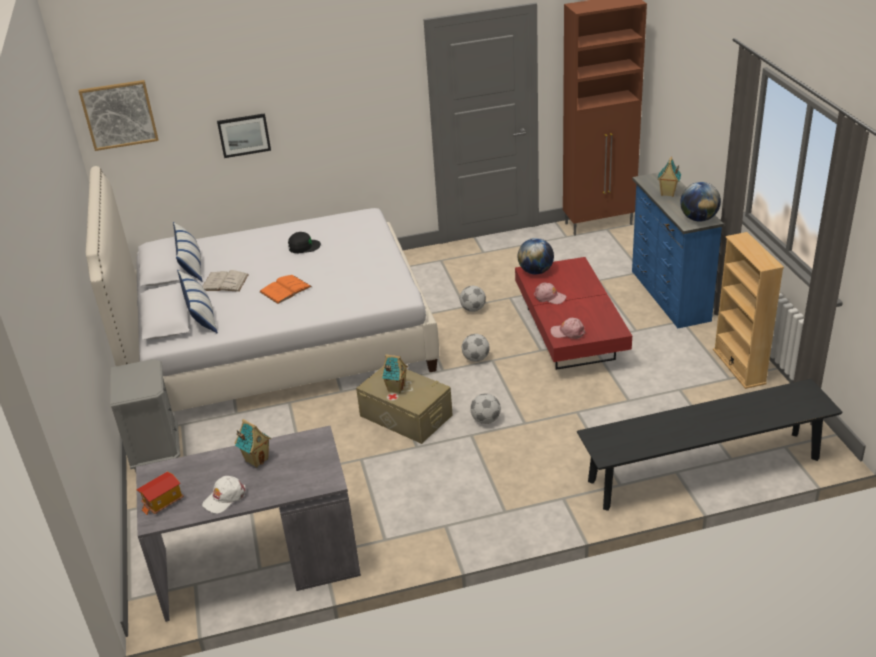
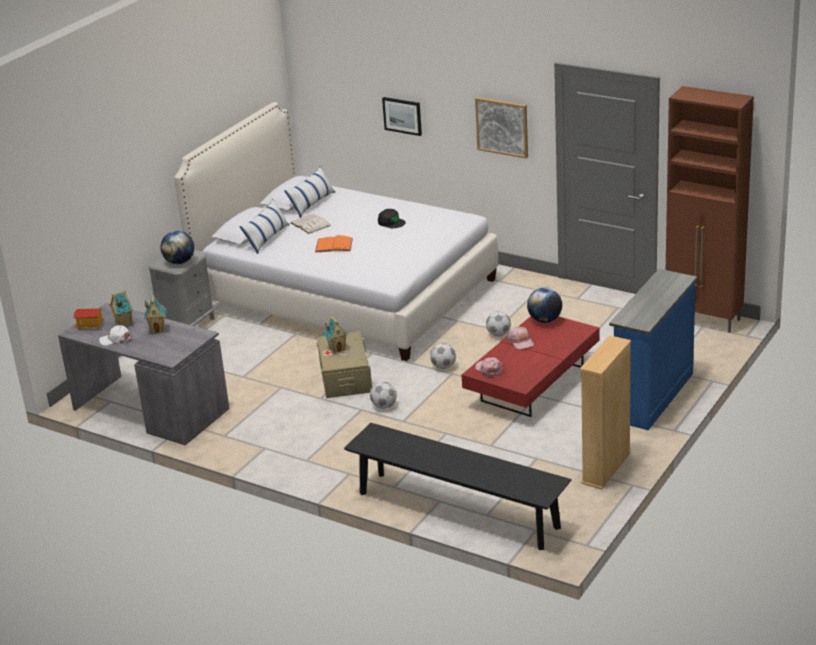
camera: 45 degrees right, 5 degrees down
picture [79,80,159,151] -> picture moved to [475,97,528,159]
toy house [657,156,681,197] -> toy house moved to [110,290,133,326]
globe [680,182,721,222] -> globe moved to [161,231,194,264]

